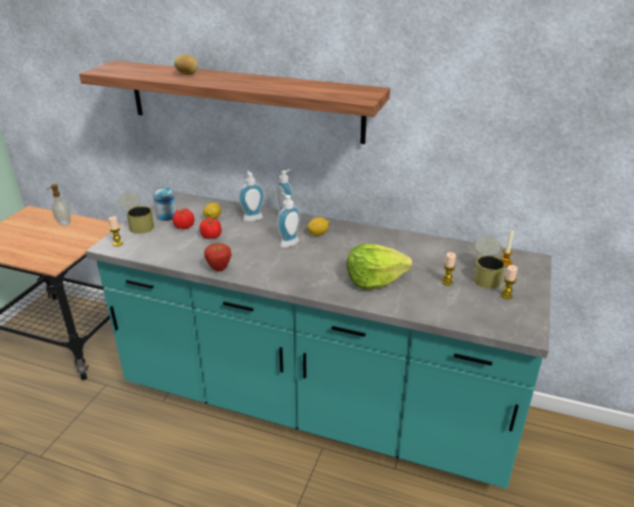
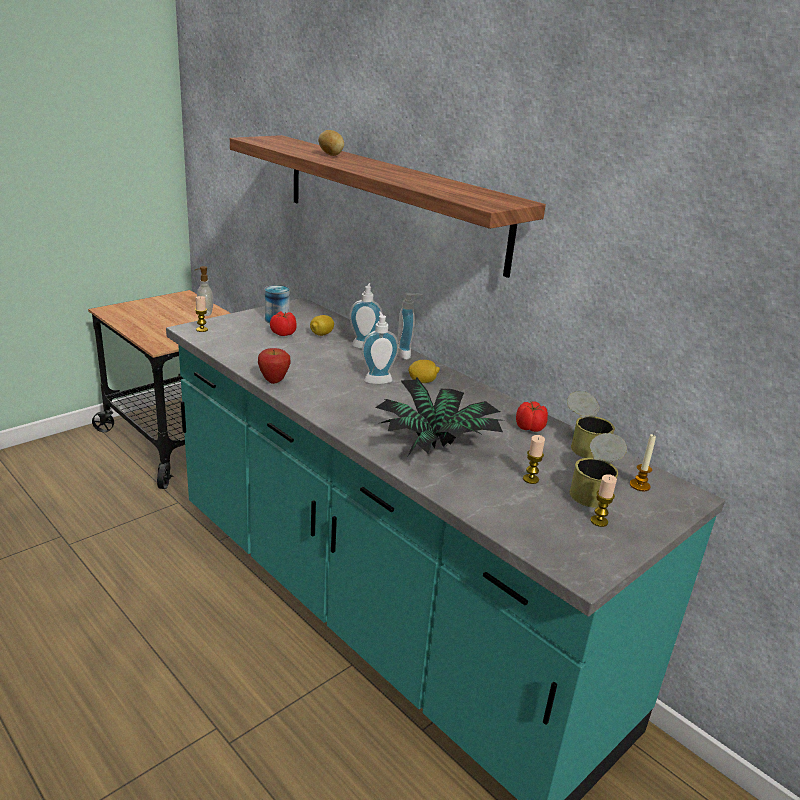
camera: 25 degrees right, 5 degrees down
can [118,192,154,234] -> can moved to [567,391,615,458]
tomato [200,218,222,239] -> tomato moved to [516,401,548,432]
lettuce [347,244,413,290] -> potted plant [375,378,503,456]

